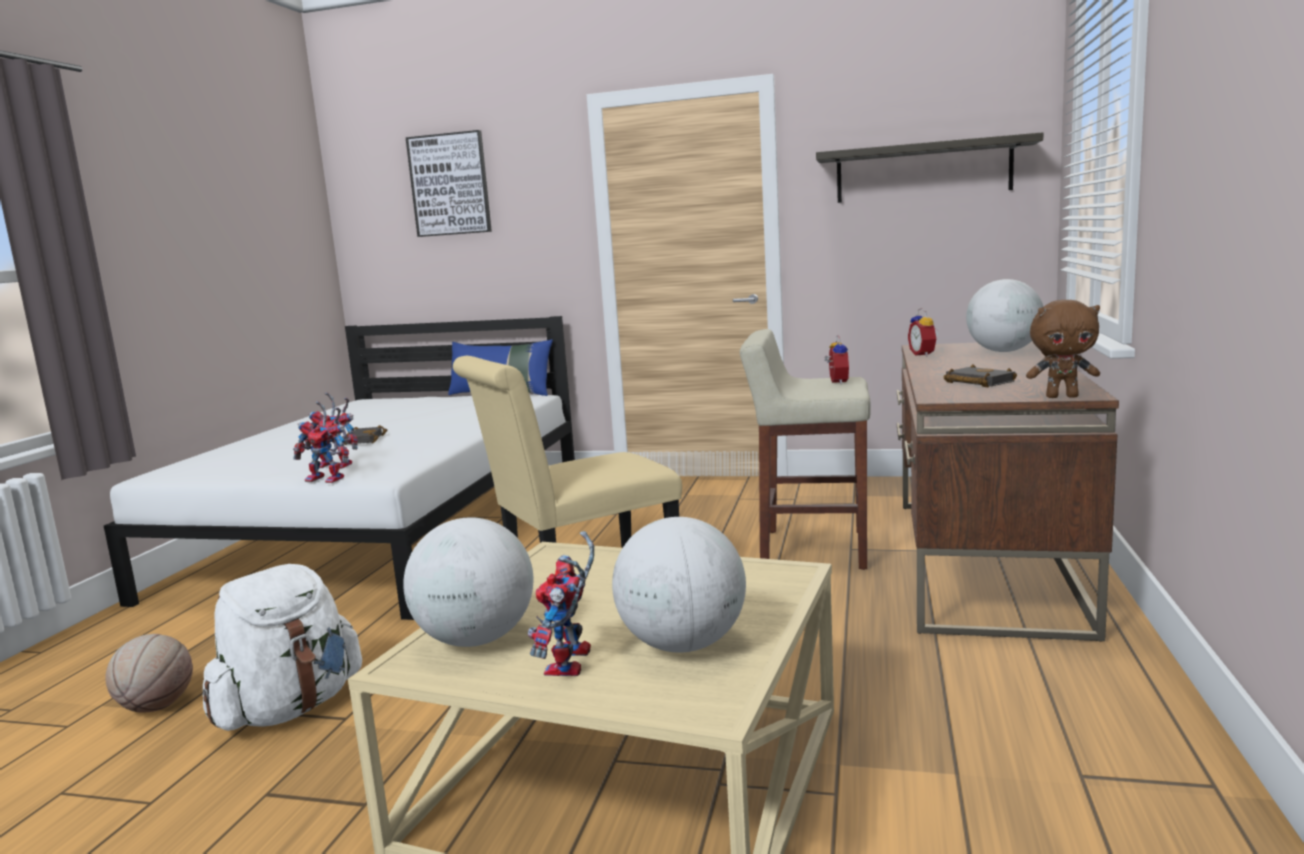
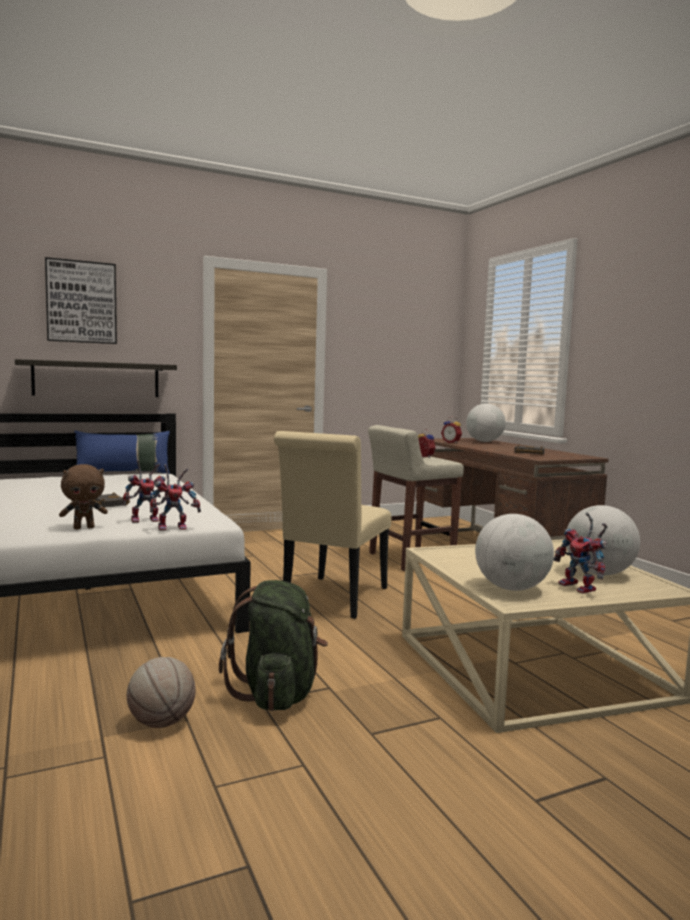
camera: 40 degrees left, 5 degrees down
white backpack [203,564,362,731] -> green backpack [219,580,328,711]
shelf [816,132,1043,203] -> shelf moved to [15,359,177,397]
brown plush toy [1026,300,1100,398] -> brown plush toy moved to [59,464,108,529]

